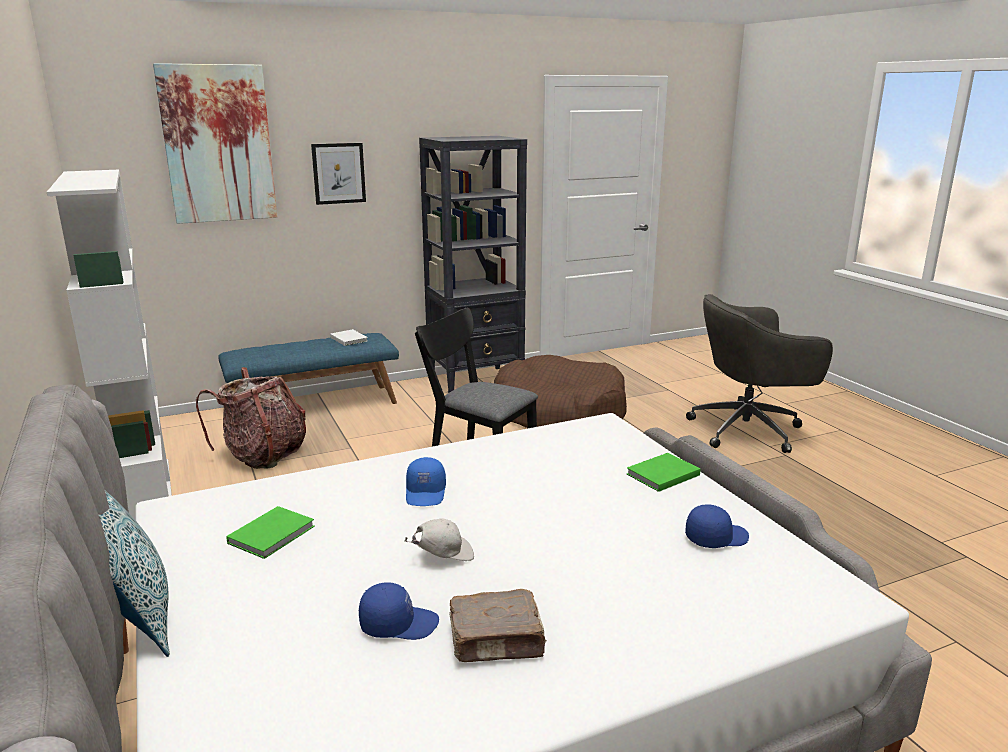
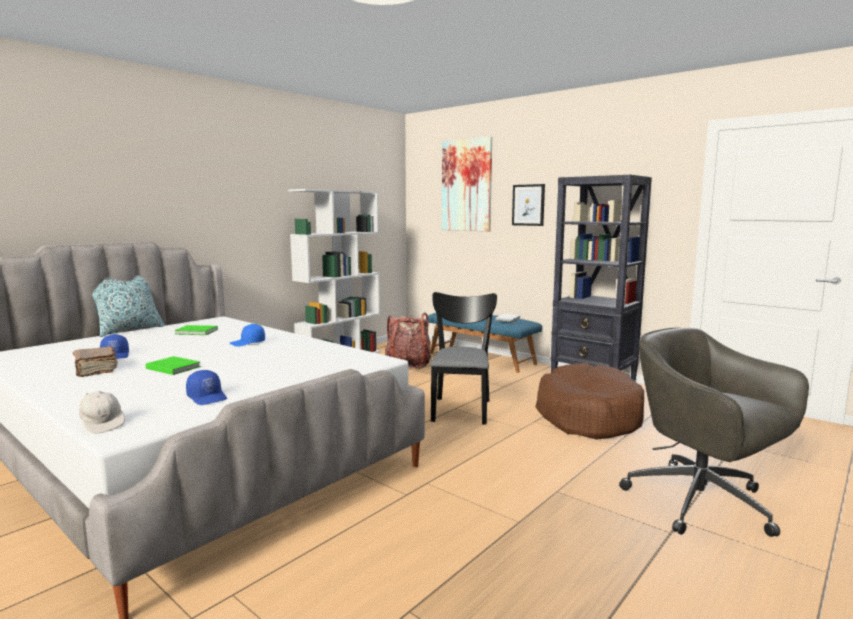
camera: 65 degrees right, 10 degrees down
white cap [404,518,474,561] -> white cap moved to [79,391,125,434]
green book [627,453,701,492] -> green book moved to [146,356,201,375]

